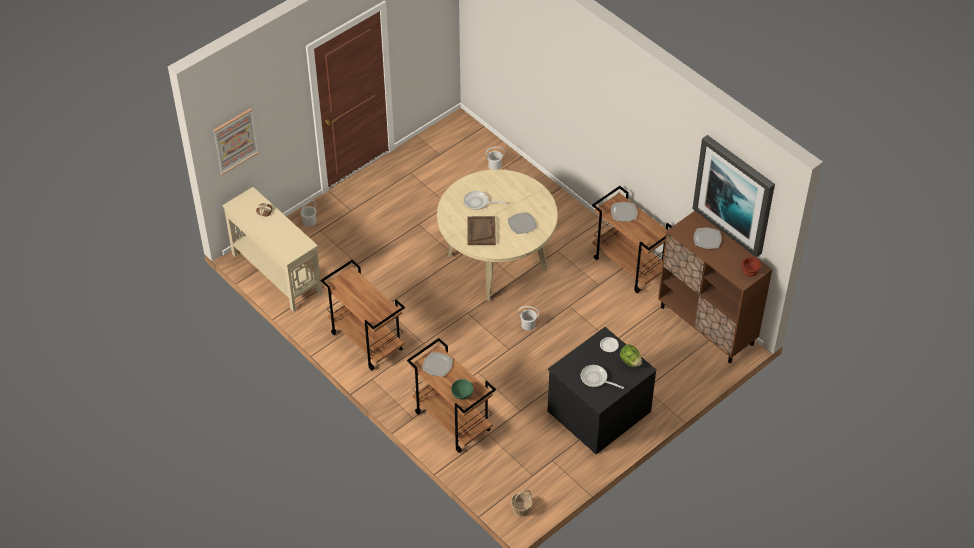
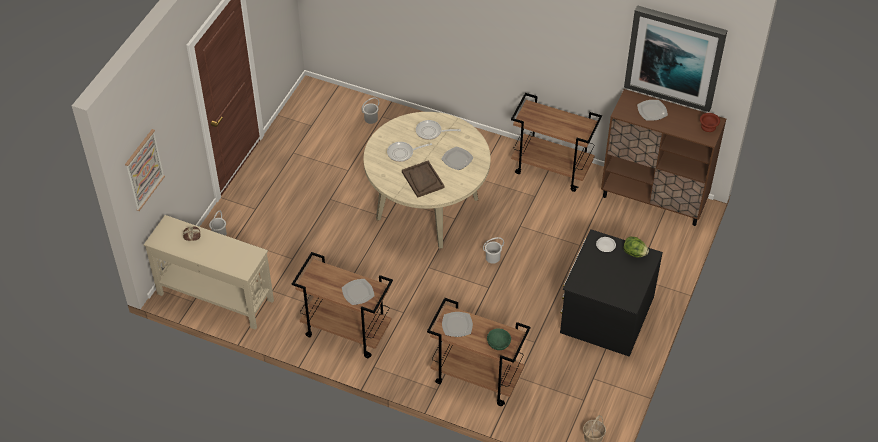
camera: 25 degrees left, 0 degrees up
frying pan [581,365,624,389] -> frying pan moved to [416,120,461,140]
plate [611,202,637,222] -> plate moved to [342,279,374,305]

